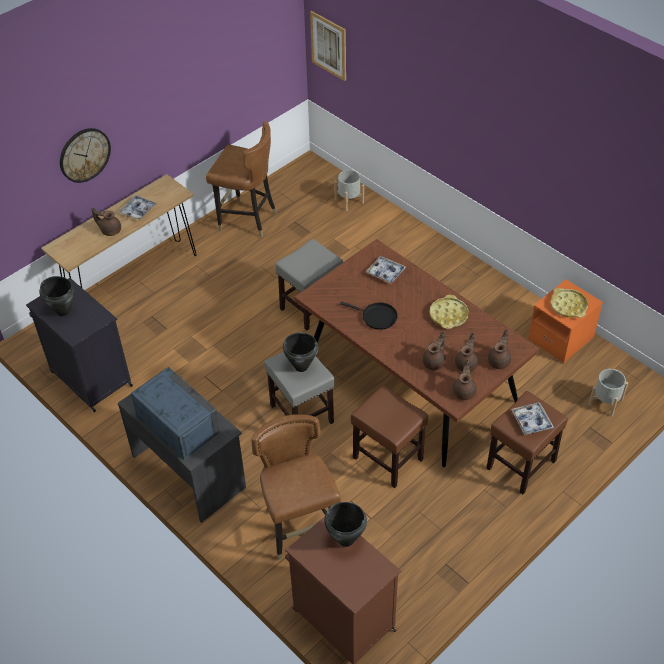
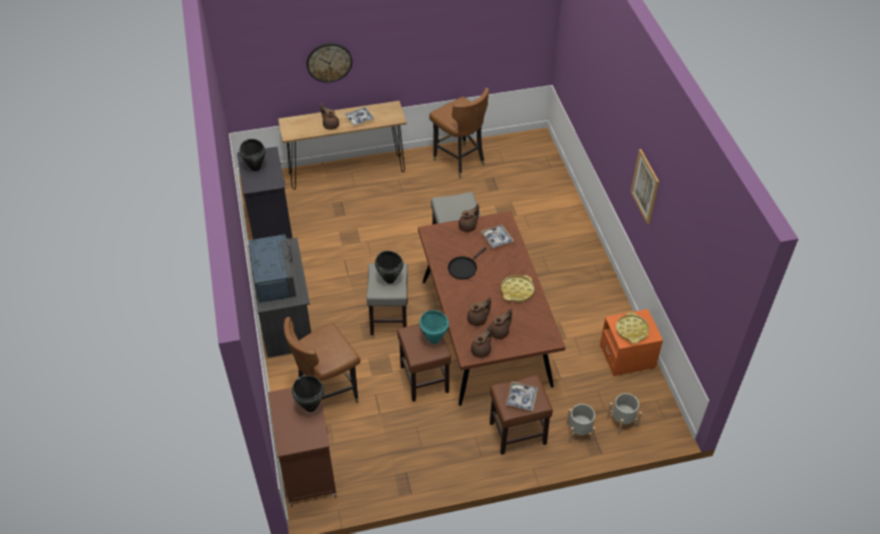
camera: 30 degrees right, 0 degrees up
brown chair [251,414,341,560] -> brown chair turned 135 degrees counterclockwise [284,317,360,403]
picture [310,11,346,81] -> picture moved to [631,149,659,225]
grey planter [334,170,364,211] -> grey planter moved to [567,404,595,443]
black frying pan [340,302,398,330] -> black frying pan turned 75 degrees clockwise [448,247,487,279]
brown teapot [488,329,511,369] -> brown teapot moved to [458,204,479,232]
none -> turquoise cooking pot [419,310,449,344]

